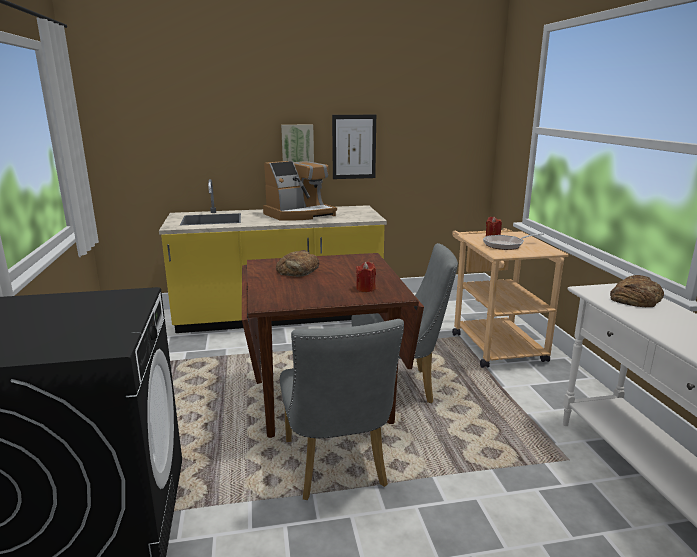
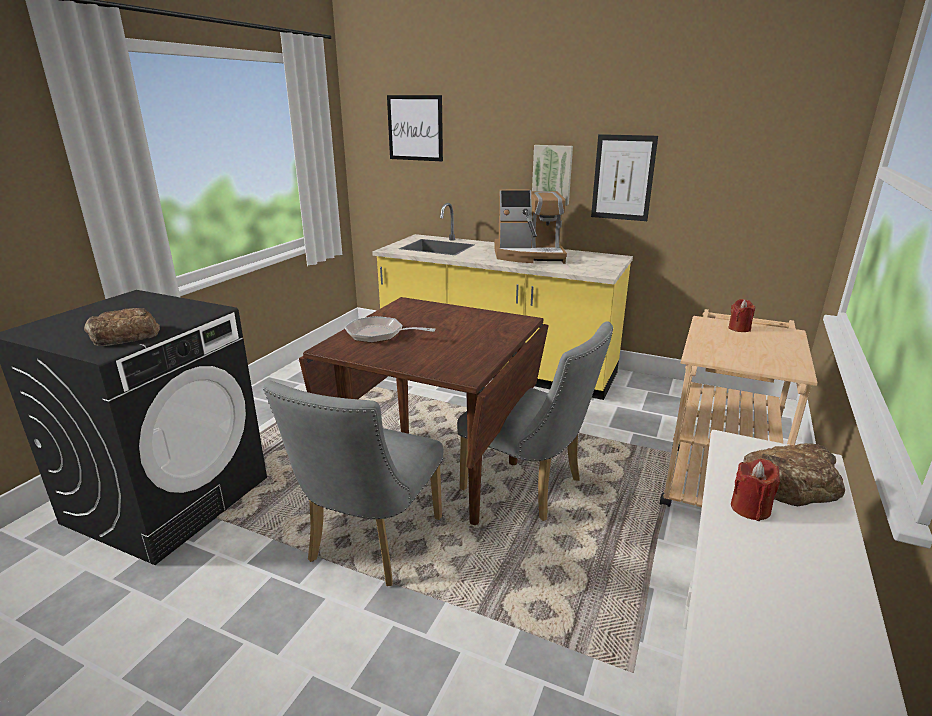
camera: 35 degrees right, 5 degrees up
bread [276,250,319,277] -> bread moved to [84,308,160,346]
red candle [356,262,376,292] -> red candle moved to [731,459,780,521]
frying pan [483,233,544,250] -> frying pan moved to [345,316,436,343]
none -> picture [387,95,443,161]

